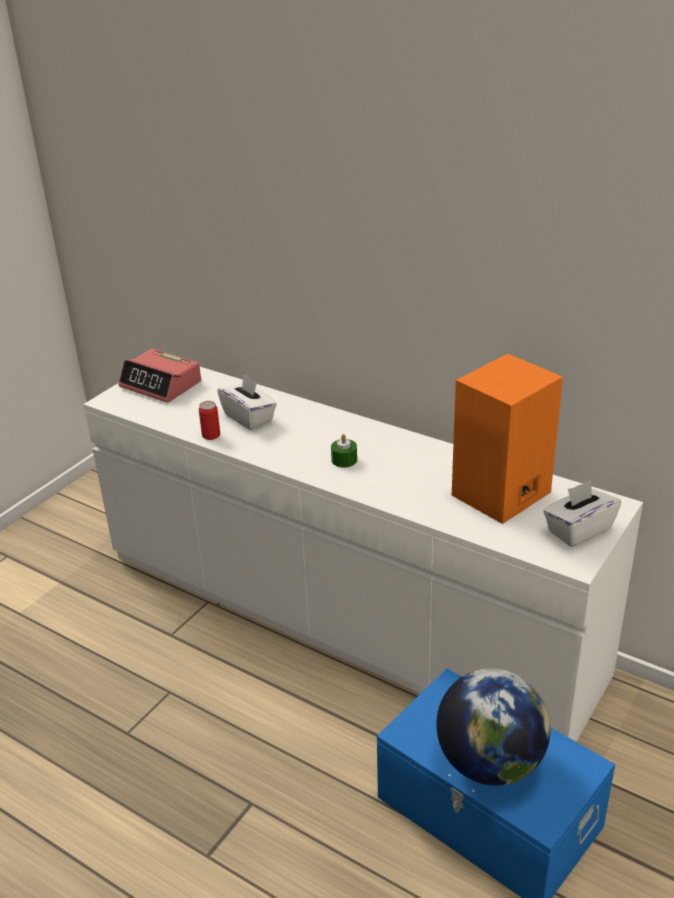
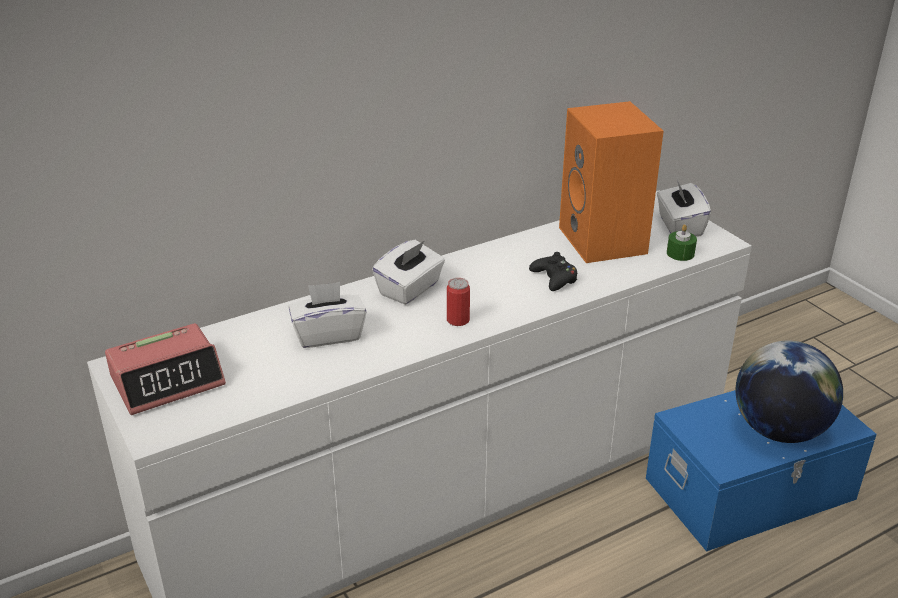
camera: 65 degrees left, 0 degrees up
can [199,401,220,440] -> can moved to [447,278,470,326]
green candle [331,434,357,468] -> green candle moved to [667,224,697,261]
none -> white tissue box [372,240,445,305]
none -> black game controller [529,252,577,291]

